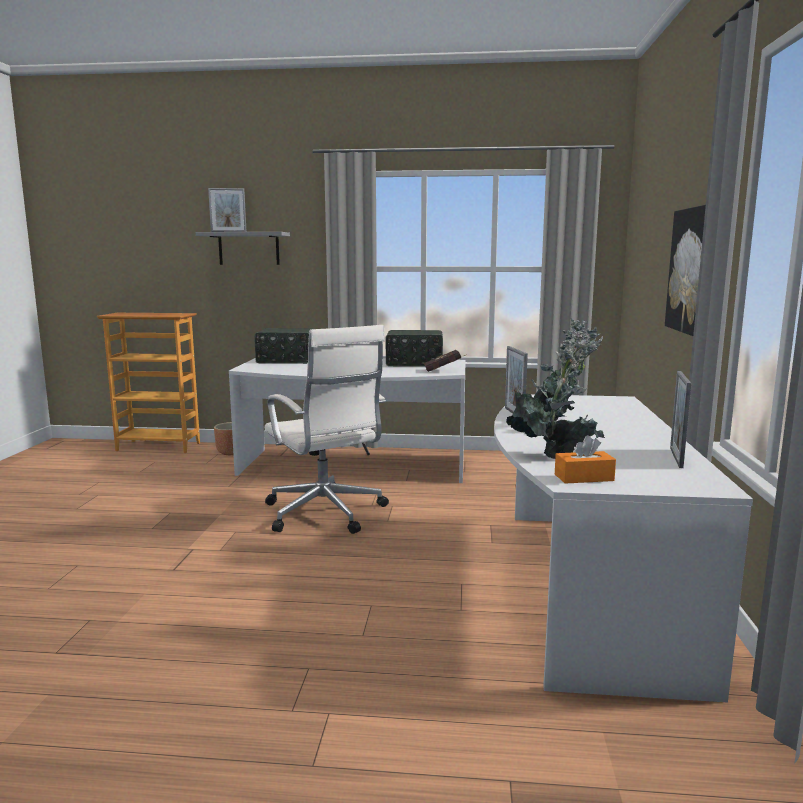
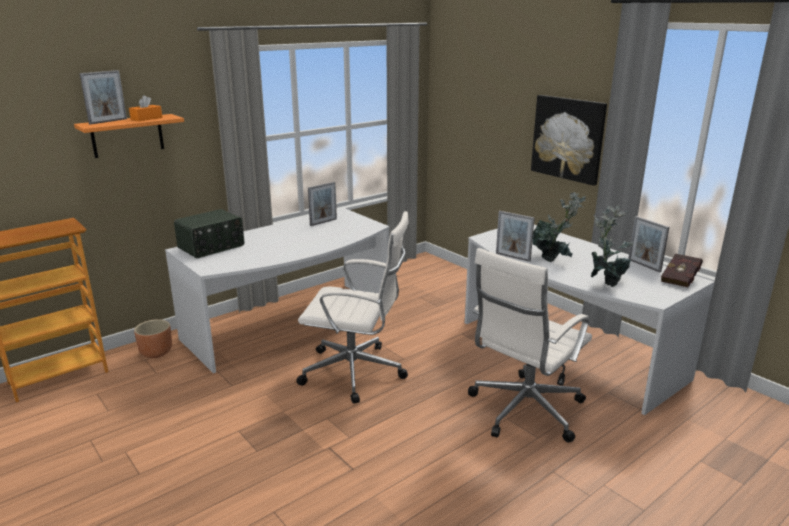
camera: 45 degrees left, 10 degrees up
grey shelf [196,232,290,265] -> orange shelf [74,114,184,158]
radio [386,330,443,367] -> picture frame [308,182,337,226]
red book [424,350,466,372] -> red book moved to [661,254,703,287]
orange tissue box [555,435,616,484] -> orange tissue box moved to [129,95,162,121]
none -> white office chair [468,248,592,442]

